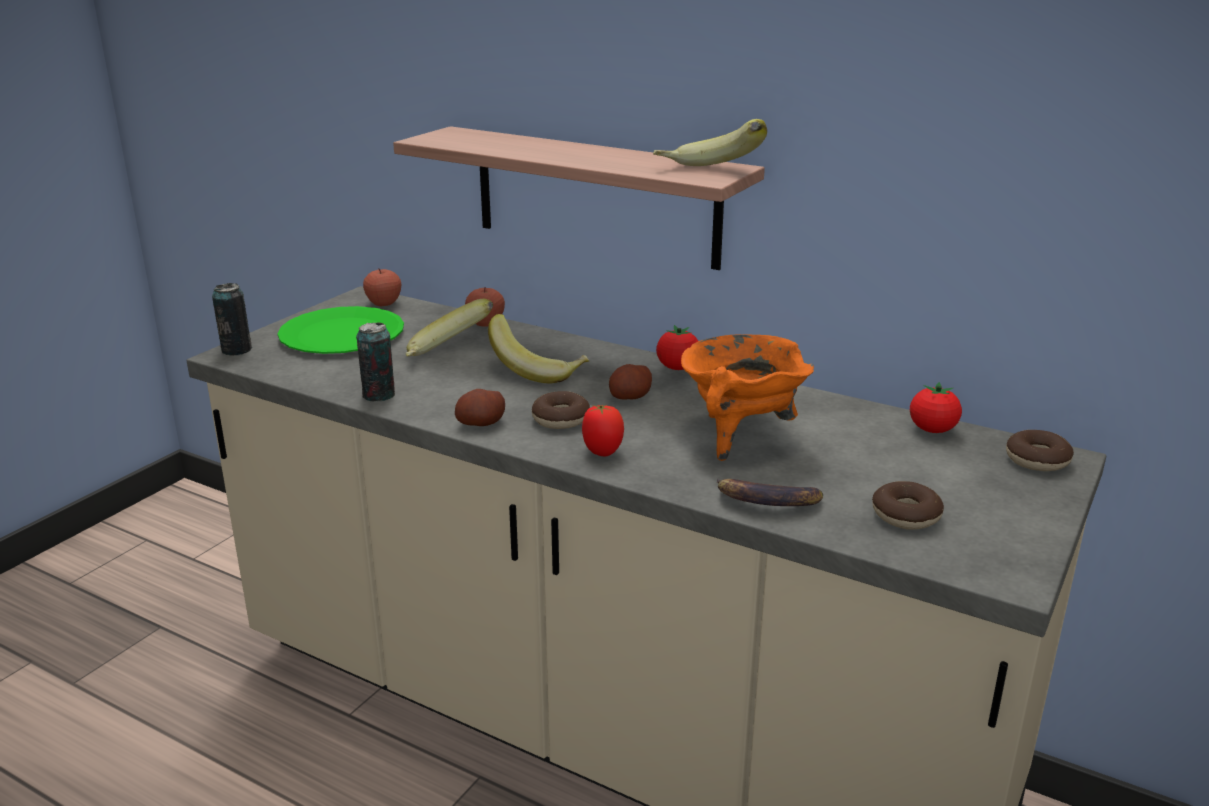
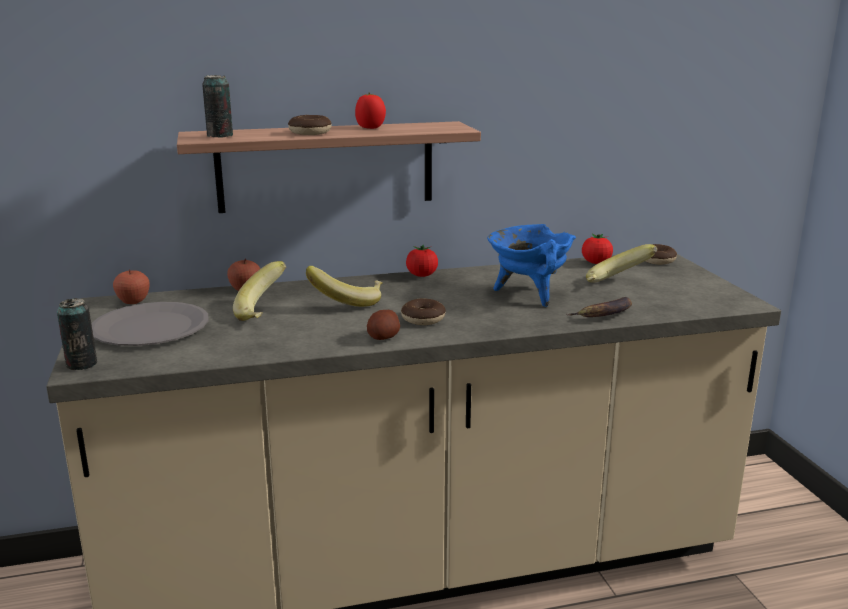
camera: 45 degrees left, 5 degrees down
green plate [278,306,404,354] -> grey plate [91,302,209,346]
can [356,322,395,401] -> can moved to [202,75,233,138]
tomato [582,405,624,456] -> tomato moved to [355,93,386,129]
potato [609,364,652,400] -> none
banana [653,119,767,166] -> banana moved to [586,244,657,283]
orange cooking pot [681,334,814,461] -> blue cooking pot [487,224,576,307]
donut [872,481,944,530] -> donut moved to [288,115,331,135]

